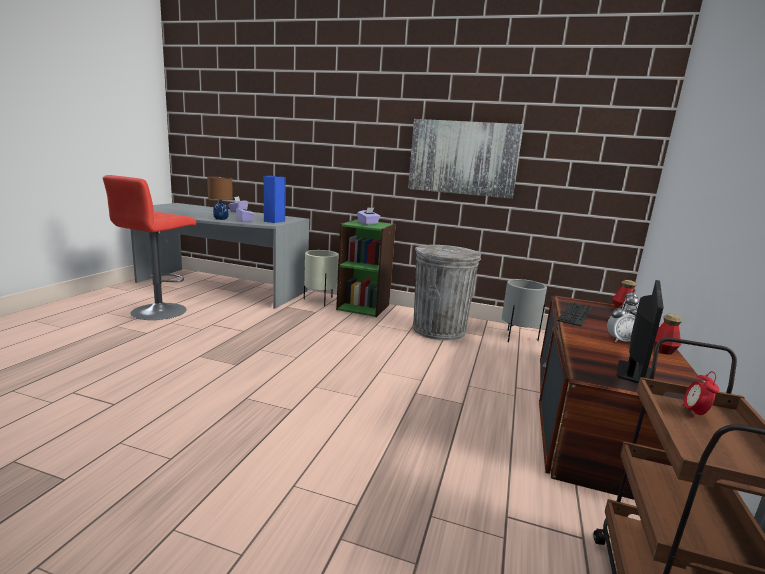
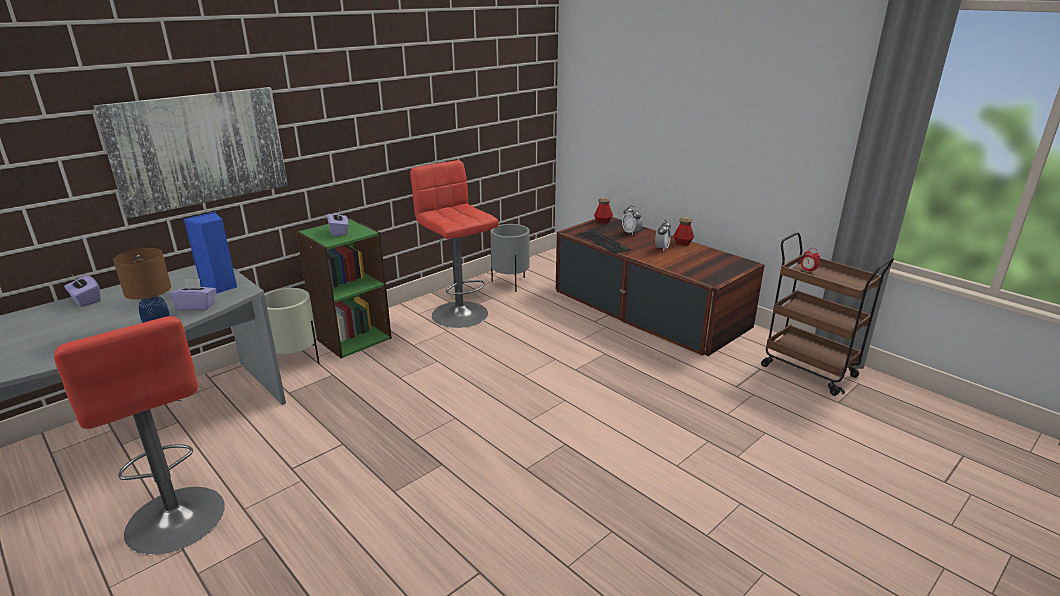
camera: 60 degrees left, 10 degrees up
picture [408,119,524,199] -> picture moved to [93,87,288,219]
grey trash can [413,245,481,341] -> red stool [410,160,498,328]
monitor [617,280,663,384] -> none

